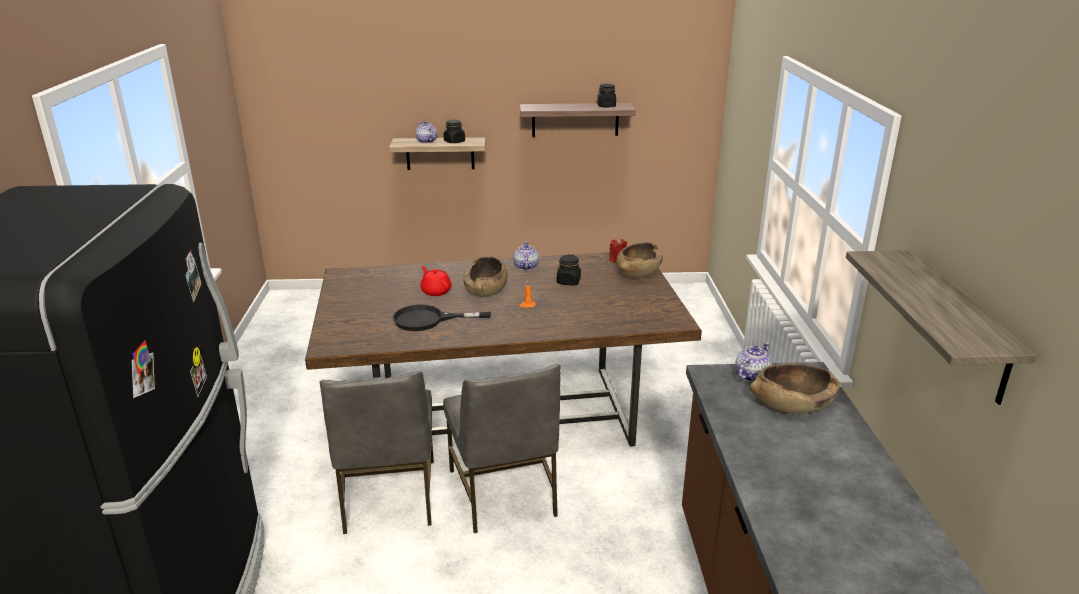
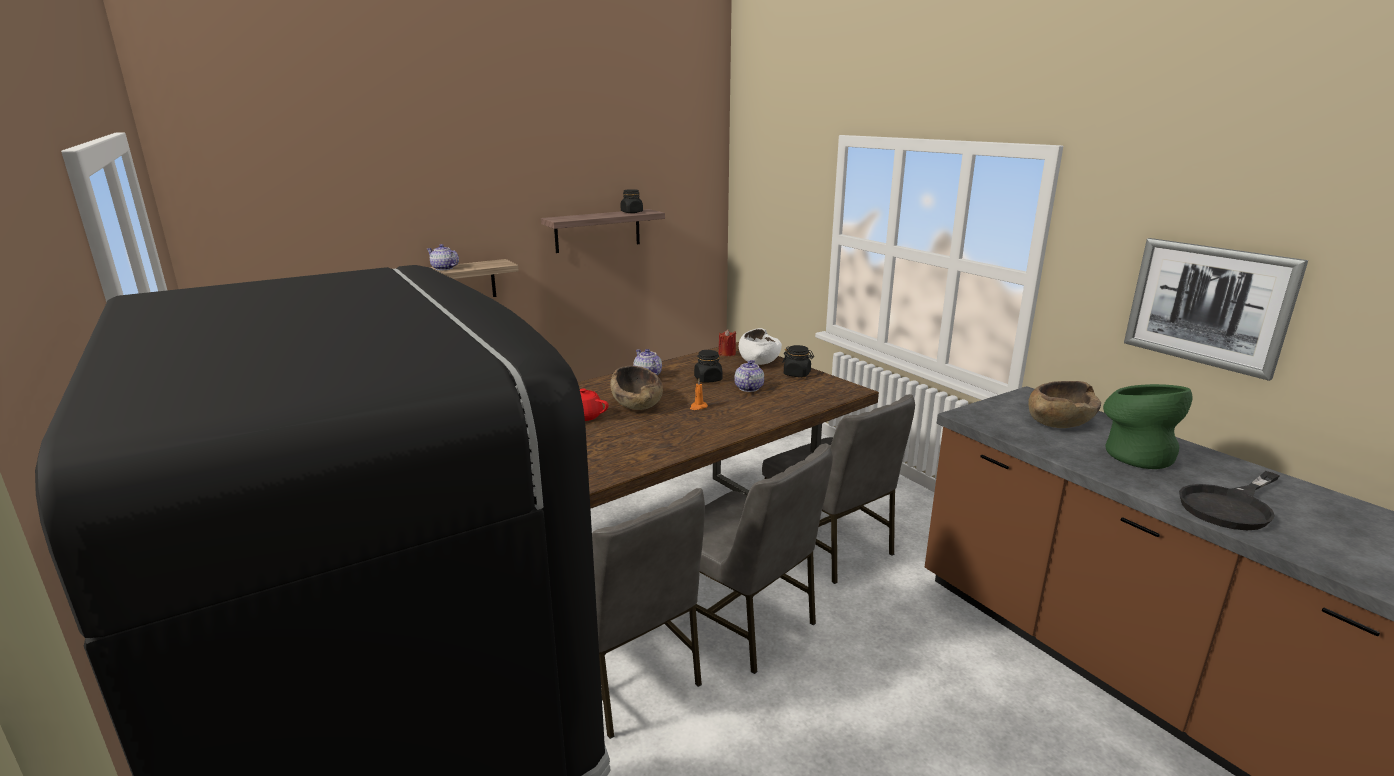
camera: 30 degrees left, 5 degrees down
black frying pan [393,305,491,331] -> black frying pan moved to [1179,471,1280,530]
black jar [444,120,465,143] -> black jar moved to [782,345,814,377]
brown bowl [616,242,663,278] -> white bowl [739,328,782,365]
teapot [735,343,772,382] -> teapot moved to [734,360,764,392]
shelf [846,250,1037,405] -> picture [1124,238,1308,381]
none -> grey chair [762,394,915,584]
none -> green vase [1103,384,1193,469]

